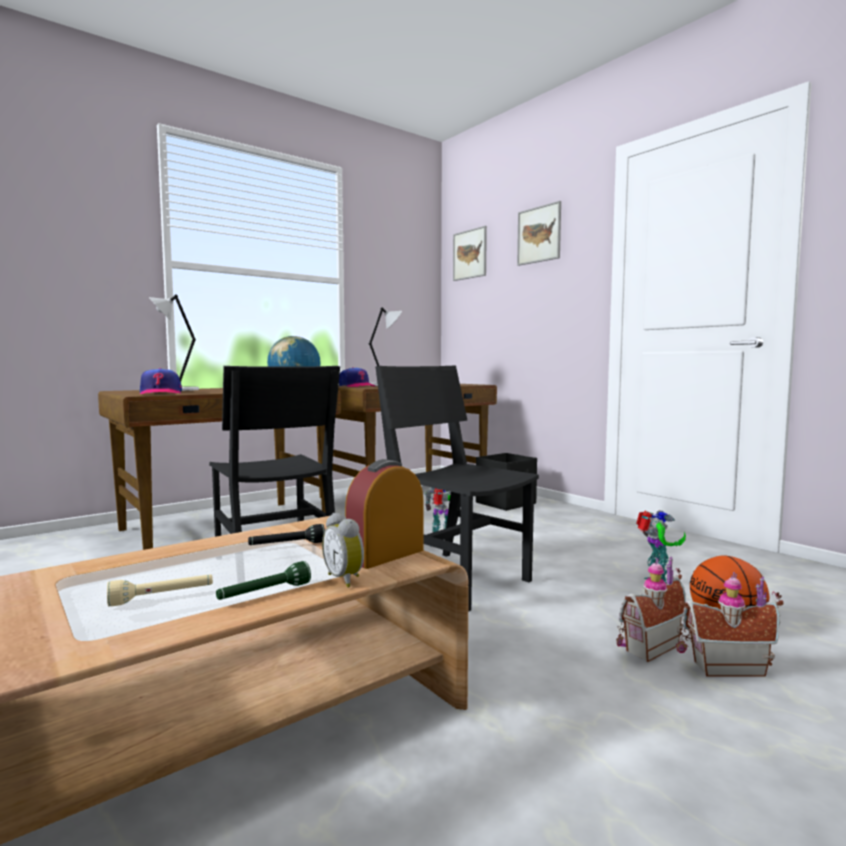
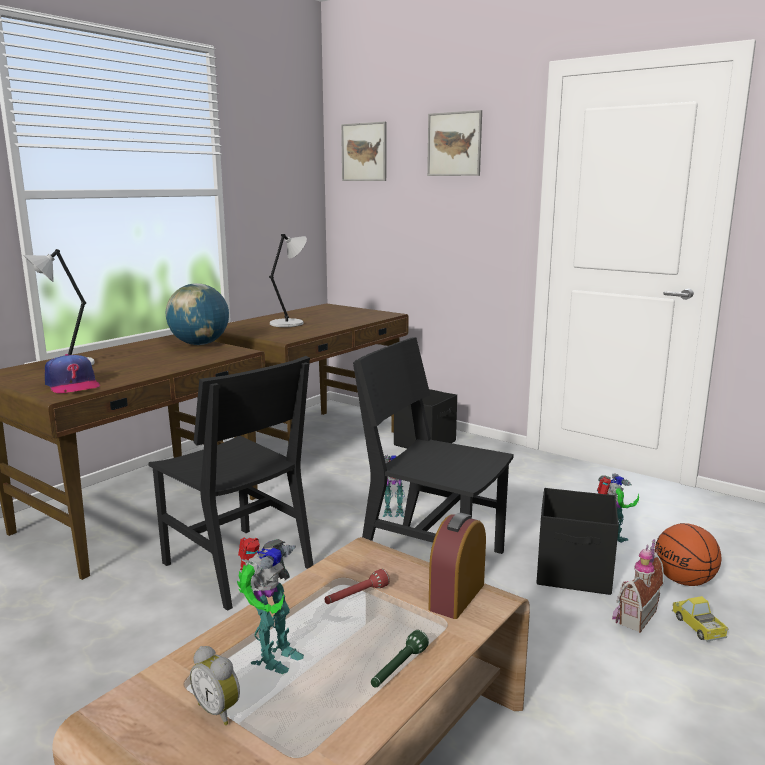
camera: 15 degrees left, 10 degrees up
beige flashlight [107,574,213,607] -> none
black flashlight [248,524,325,545] -> red flashlight [324,569,390,604]
alarm clock [322,513,364,588] -> alarm clock moved to [190,646,240,725]
cap [339,367,376,387] -> none
toy house [676,572,783,677] -> toy truck [672,596,729,642]
none -> toy robot [237,537,304,674]
none -> black storage box [537,488,619,595]

